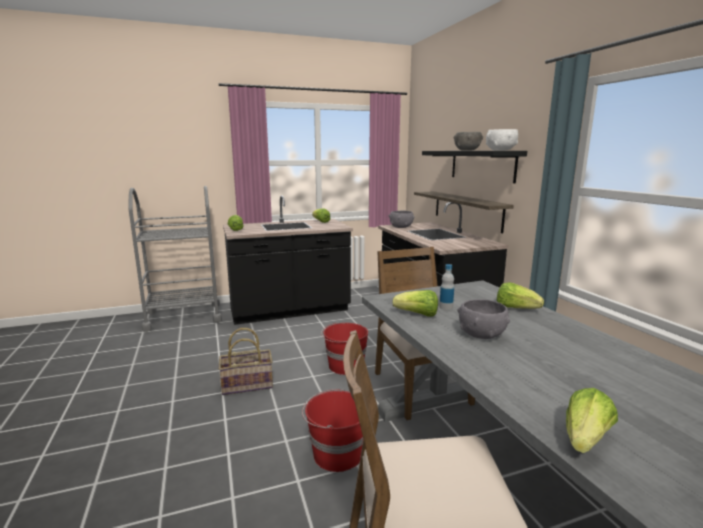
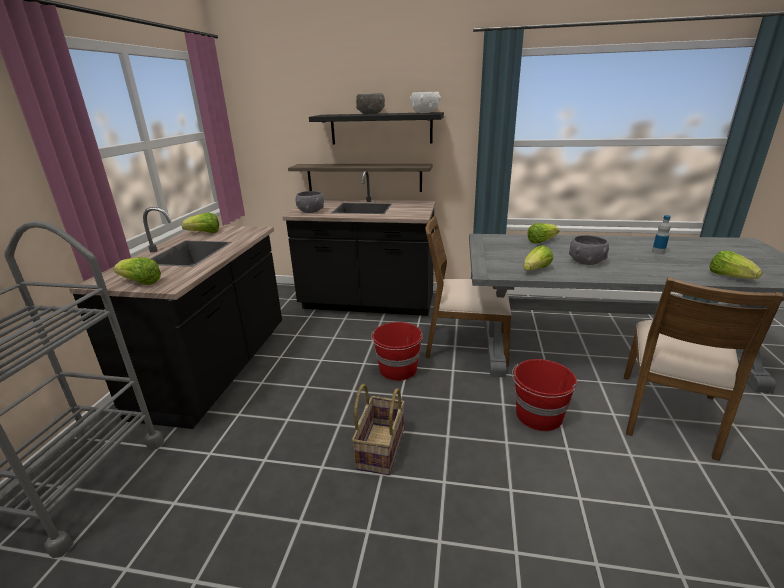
camera: 60 degrees left, 10 degrees up
bottle [439,264,454,310] -> bottle moved to [652,215,671,254]

